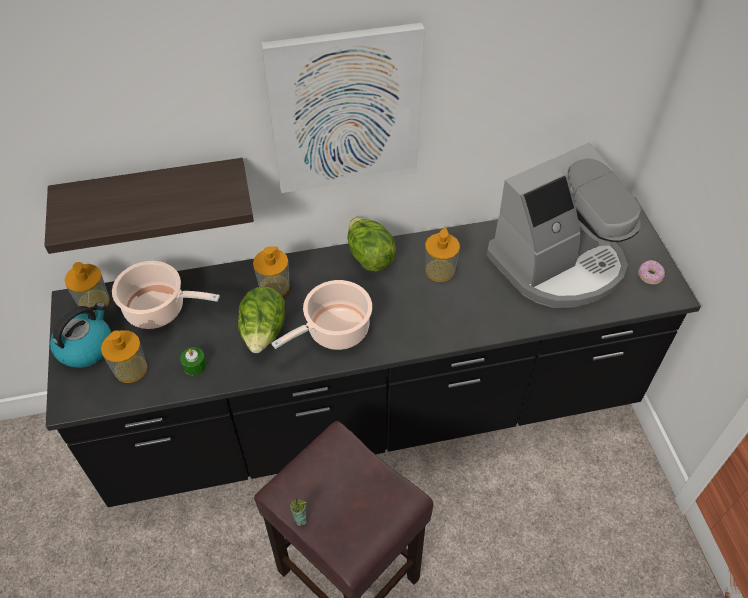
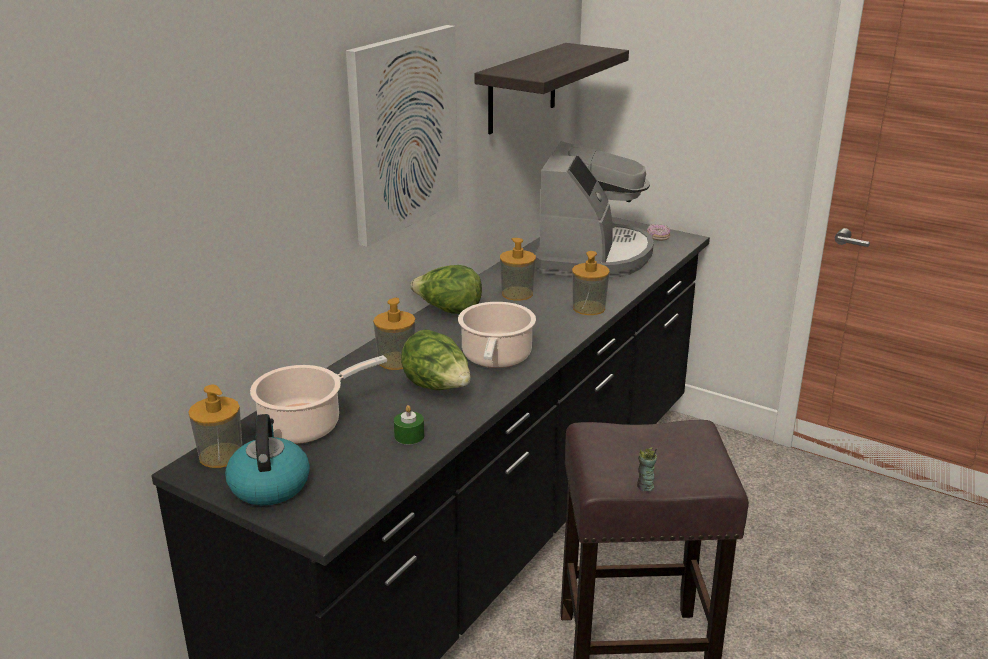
camera: 45 degrees left, 25 degrees down
shelf [44,158,254,254] -> shelf moved to [474,43,629,134]
soap dispenser [101,330,148,383] -> soap dispenser moved to [572,251,610,315]

